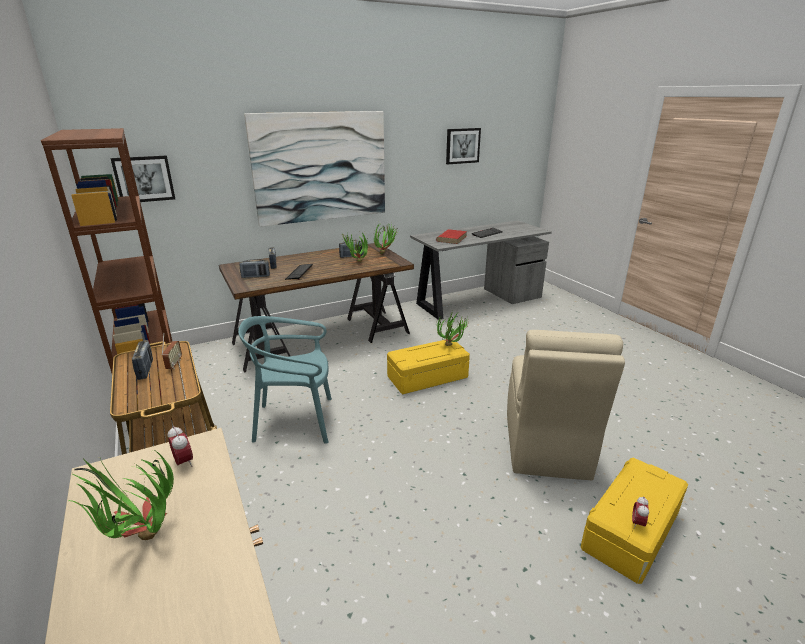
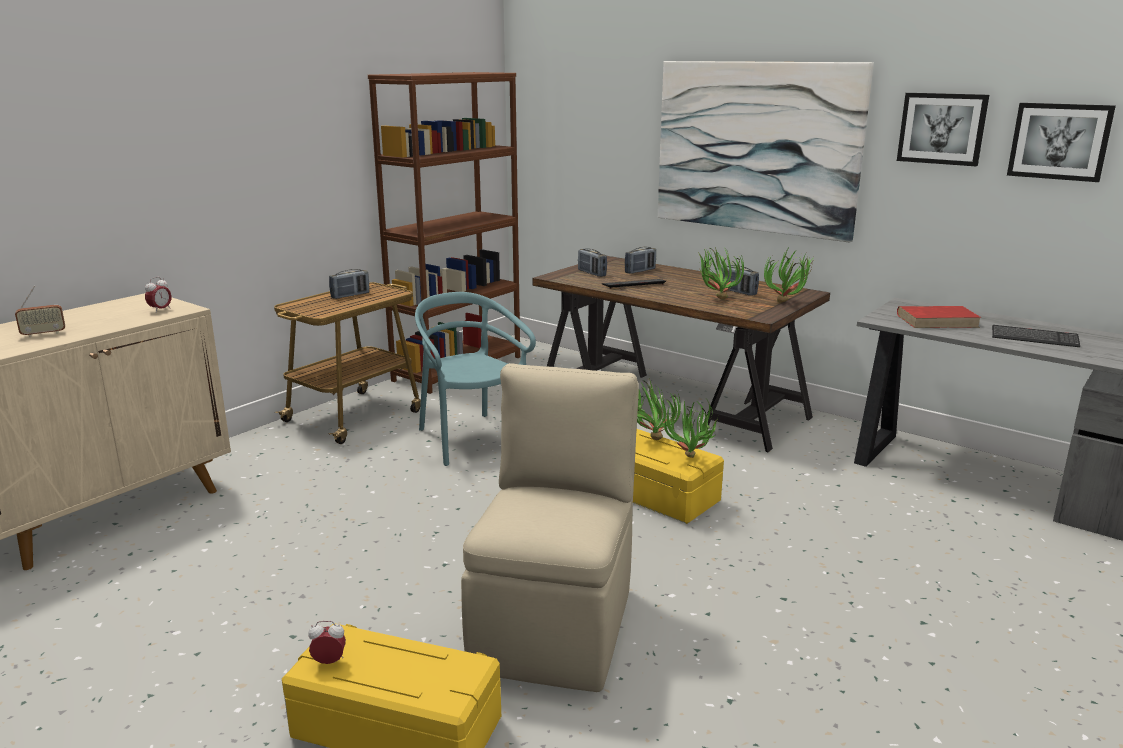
camera: 65 degrees right, 5 degrees down
potted plant [69,451,174,540] -> potted plant moved to [637,378,681,440]
picture [111,156,175,202] -> picture moved to [897,93,989,166]
radio [161,333,182,369] -> radio moved to [15,286,65,337]
beige chair [507,330,625,481] -> beige chair turned 120 degrees clockwise [461,363,639,692]

